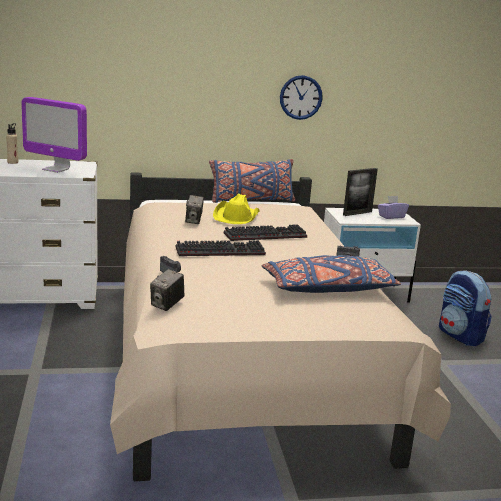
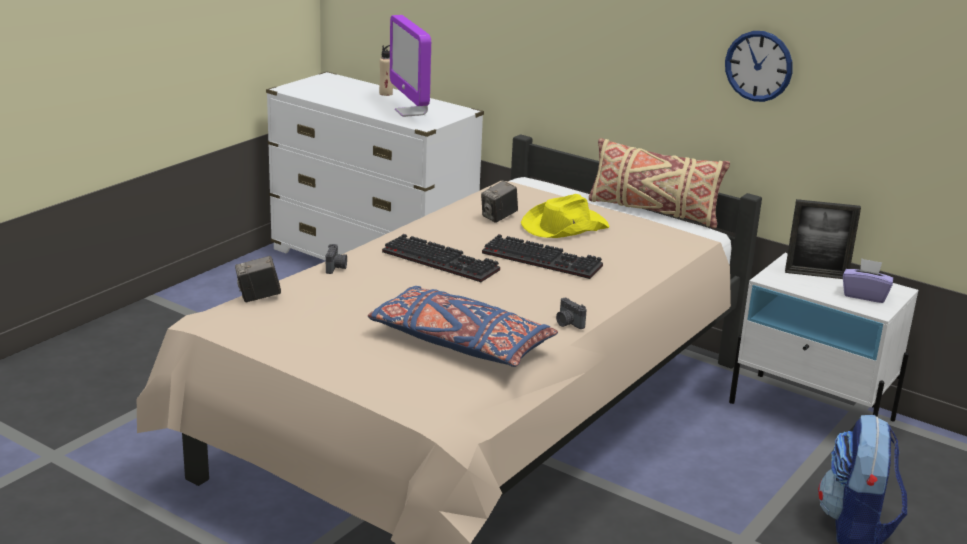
camera: 45 degrees right, 5 degrees up
blue pillow [209,159,295,203] -> beige pillow [589,138,730,228]

